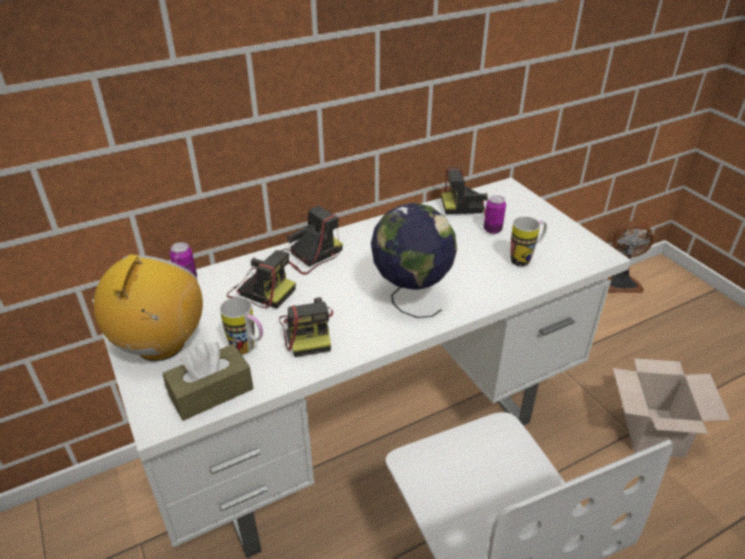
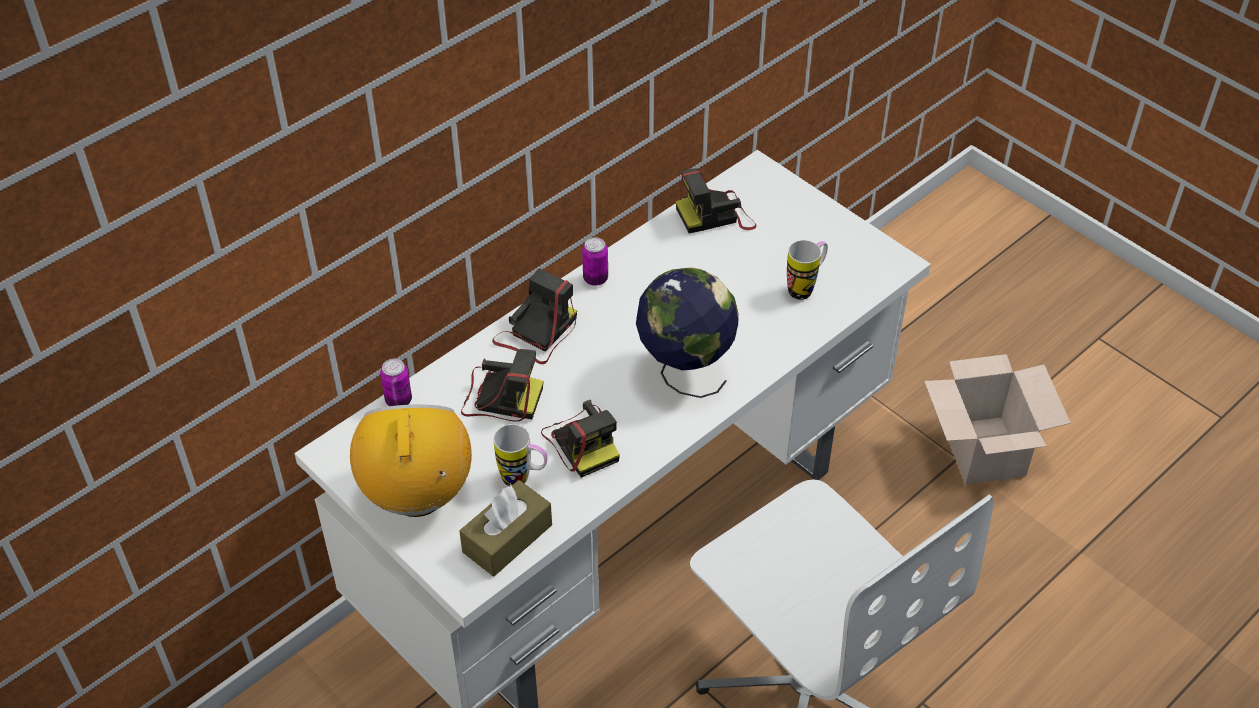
camera: 15 degrees left, 10 degrees up
can [484,195,506,234] -> can moved to [582,237,608,286]
fan [608,221,654,293] -> none

